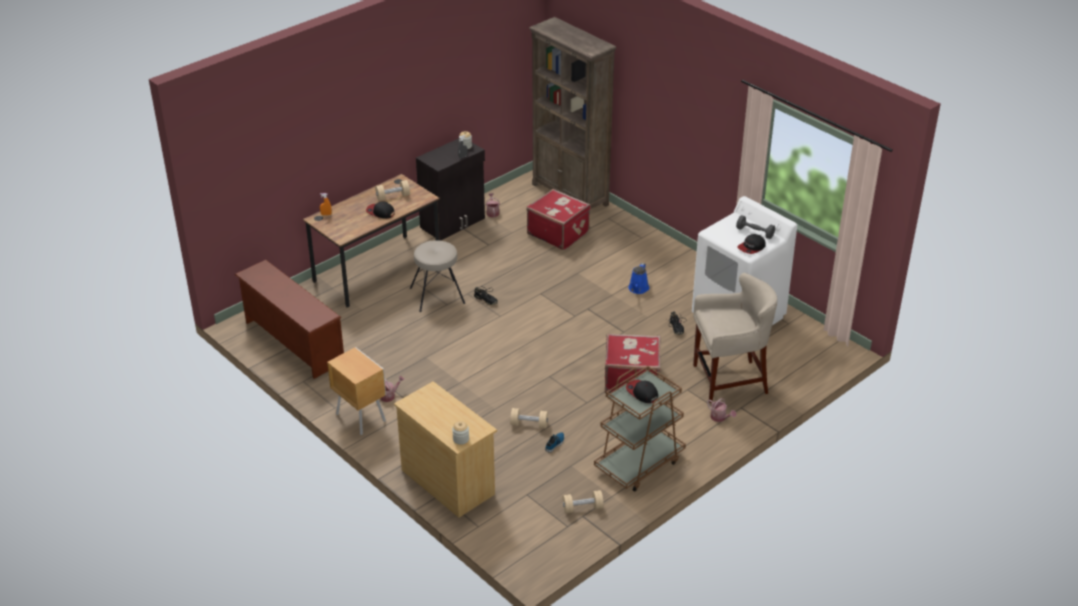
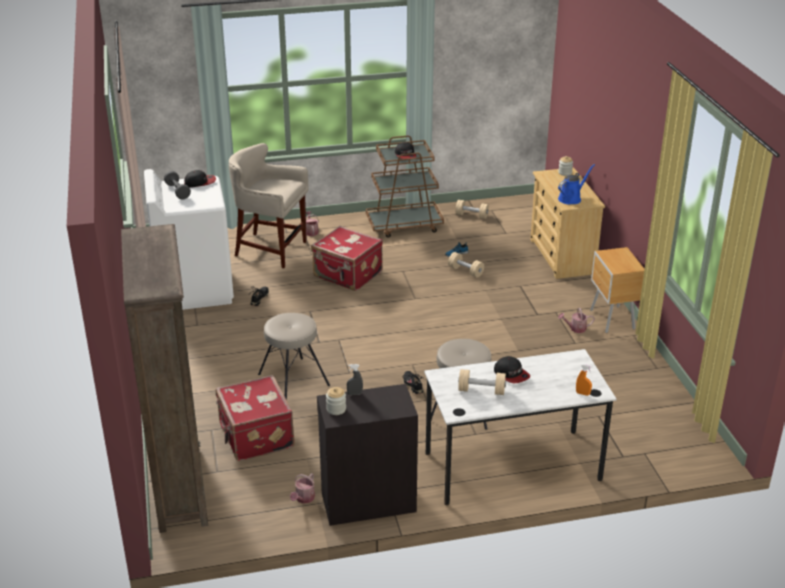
camera: 150 degrees left, 5 degrees down
brown shoe rack [235,260,344,379] -> none
brown desk [303,174,440,308] -> white desk [424,349,617,505]
blue watering can [628,263,649,294] -> blue watering can moved to [558,164,595,205]
none -> beige stool [258,313,330,400]

